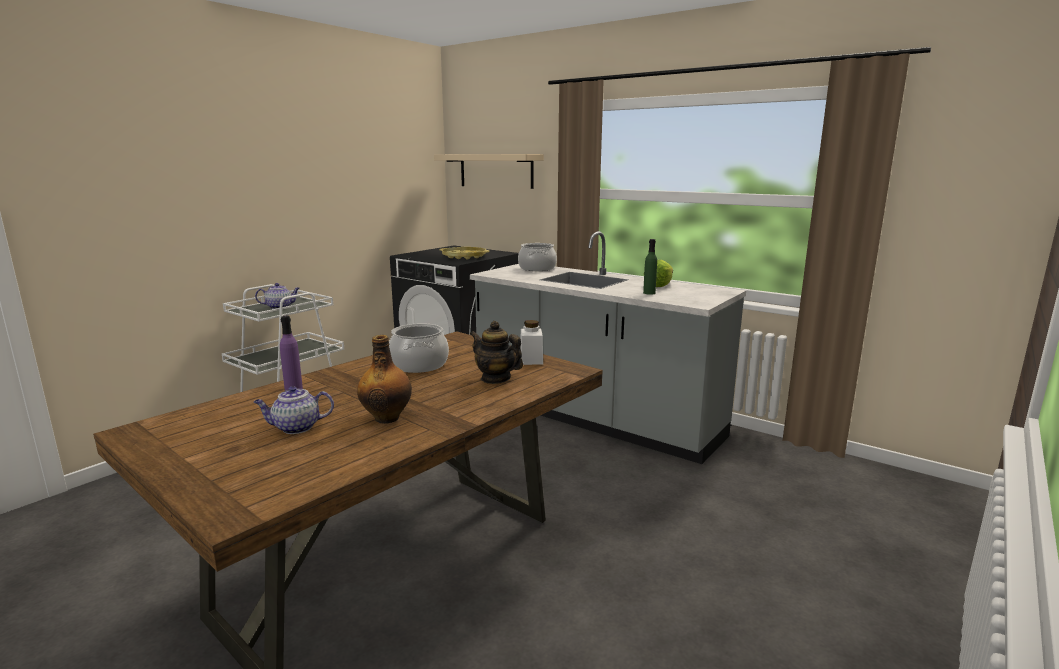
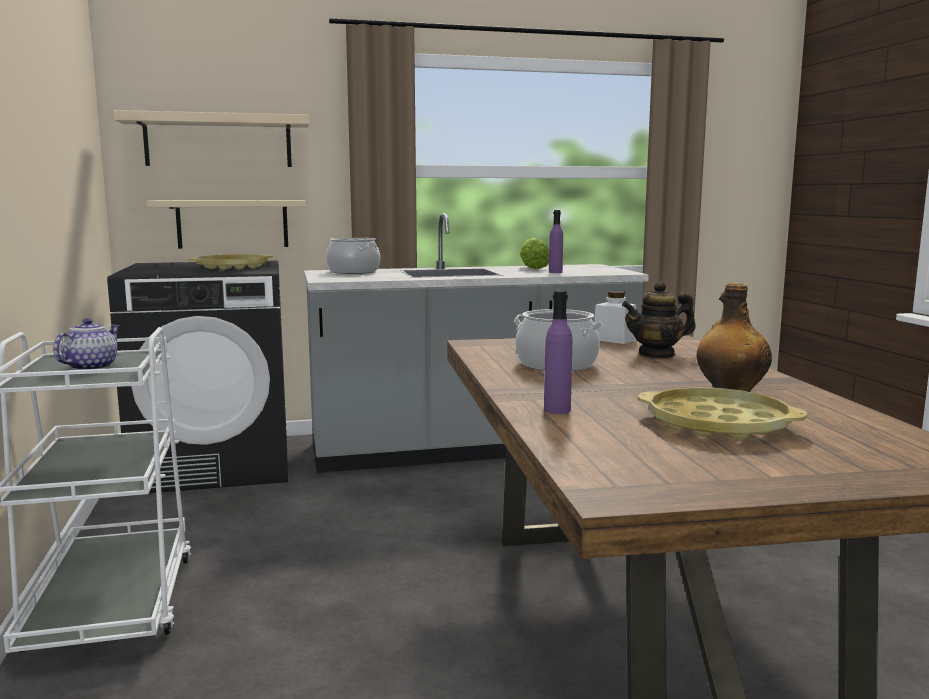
camera: 50 degrees left, 5 degrees down
teapot [254,386,334,434] -> yellow tray [638,387,807,440]
green bottle [643,239,657,295] -> purple bottle [549,210,563,273]
none -> beige shelf [146,200,306,249]

